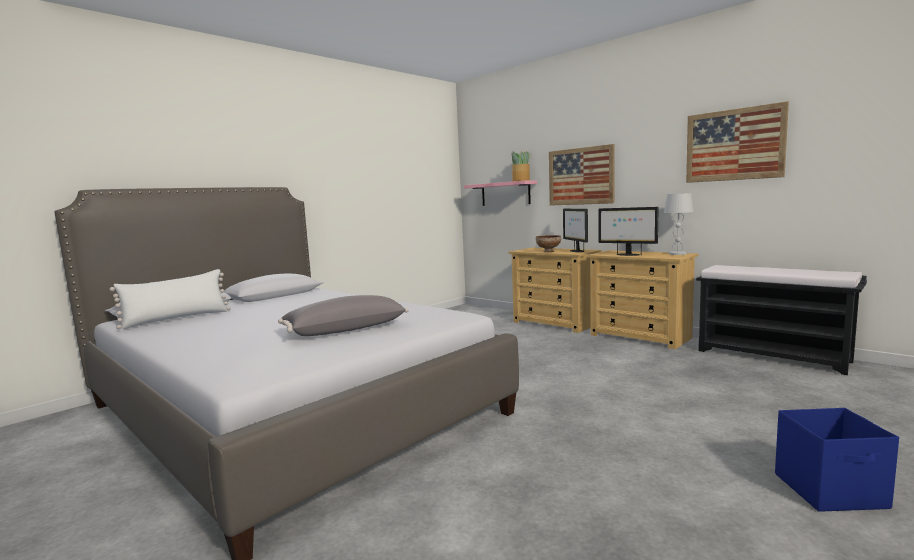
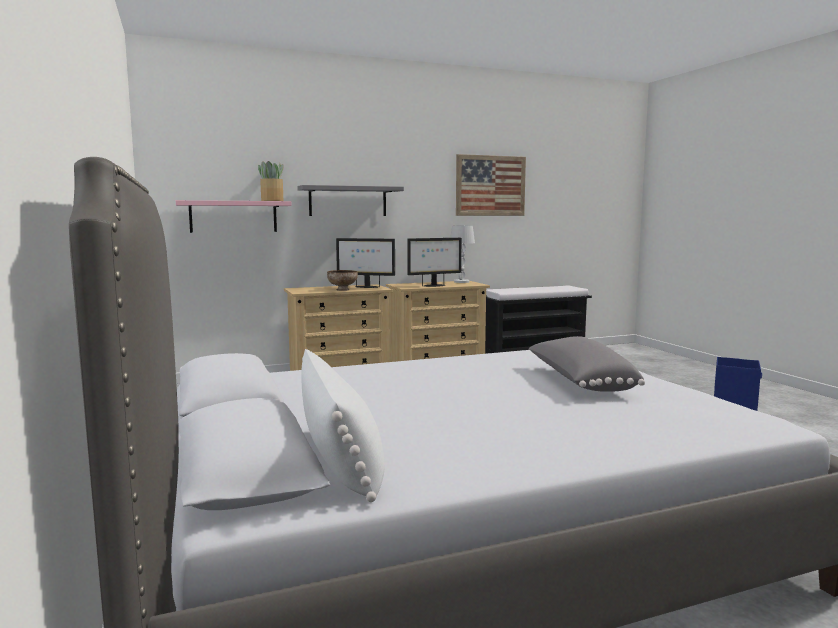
camera: 65 degrees left, 0 degrees up
picture [549,144,615,206] -> grey shelf [297,185,404,216]

